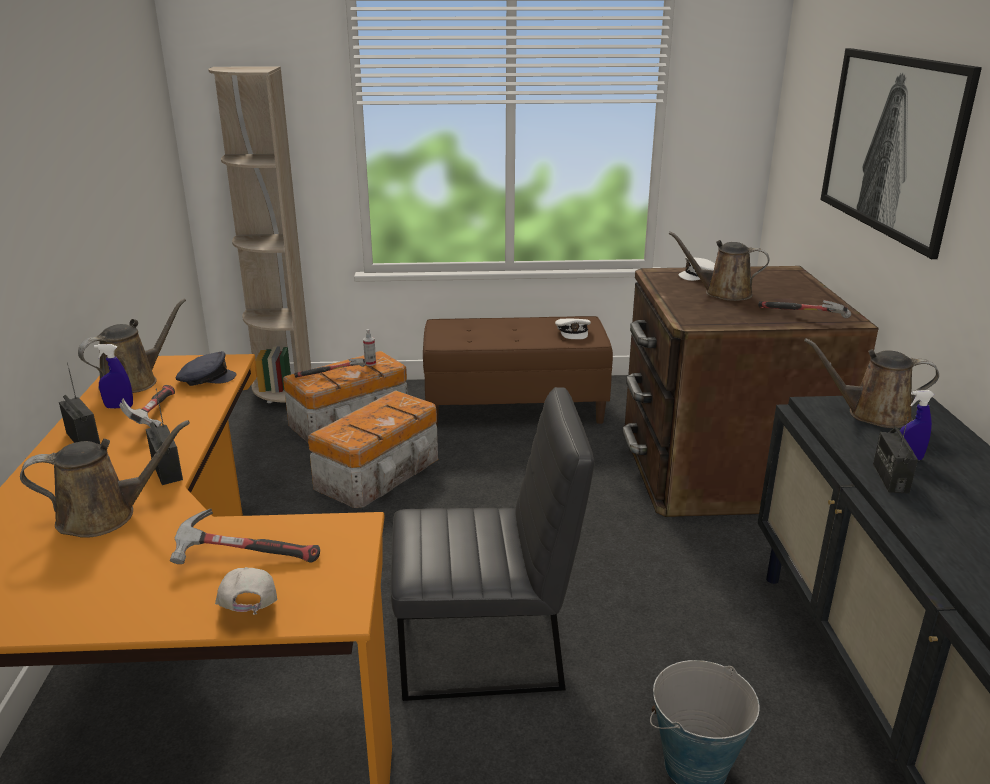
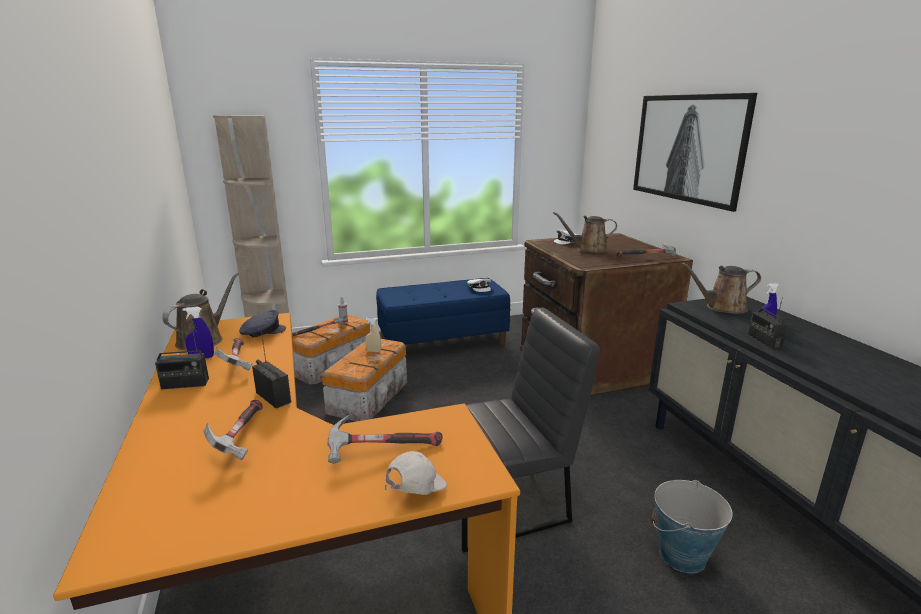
camera: 15 degrees left, 5 degrees down
brown watering can [20,420,190,538] -> hammer [203,400,263,460]
radio [59,363,100,444] -> radio turned 135 degrees clockwise [155,328,209,390]
white cap [215,567,278,615] -> white cap turned 75 degrees clockwise [384,451,447,495]
brown bench [423,316,613,427] -> blue bench [376,278,510,347]
none -> beige spray bottle [365,317,381,352]

